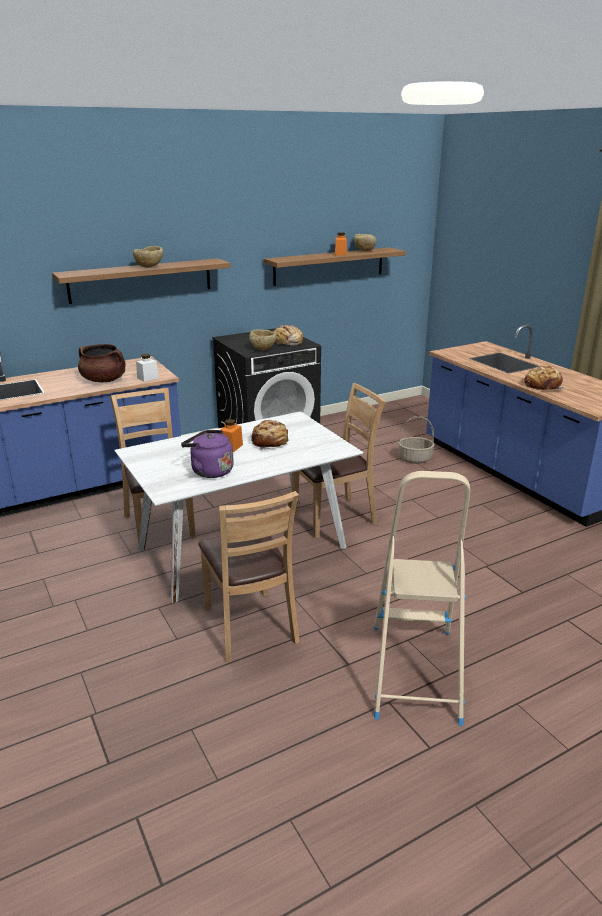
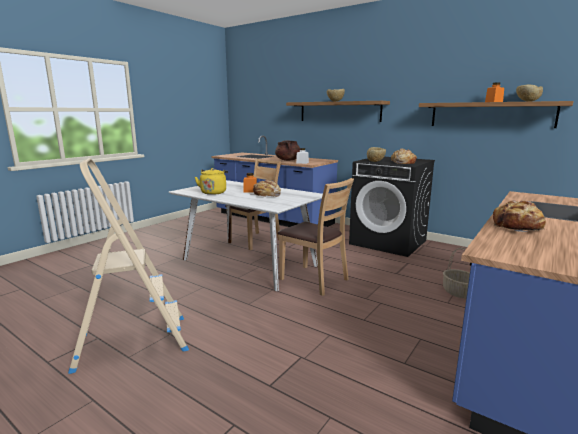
camera: 65 degrees right, 10 degrees down
purple kettle [181,430,234,478] -> yellow kettle [195,168,228,195]
brown chair [198,491,300,663] -> none

